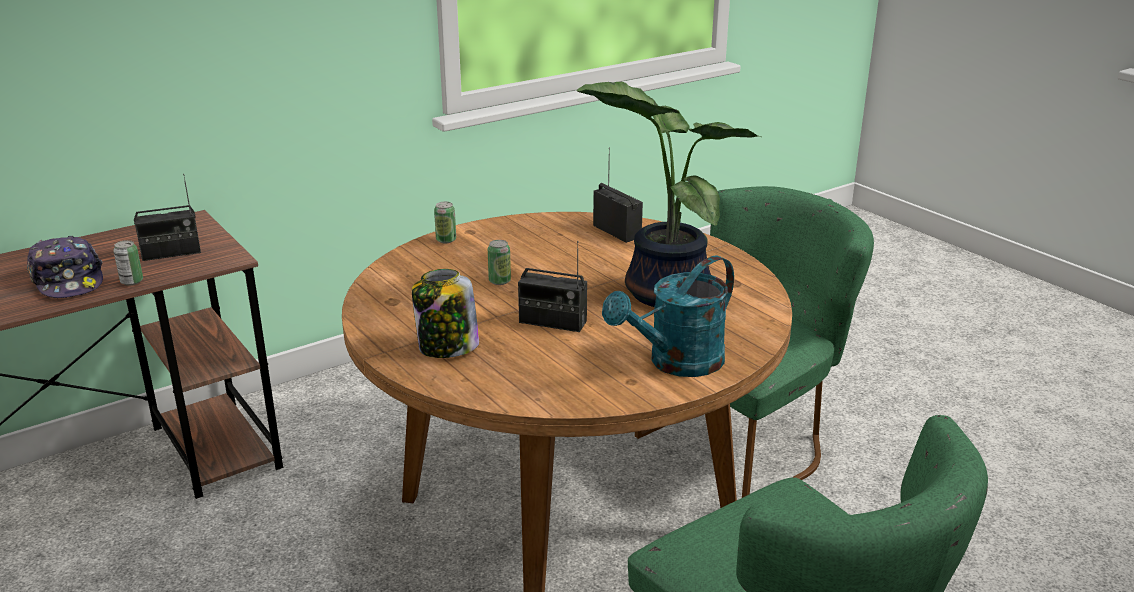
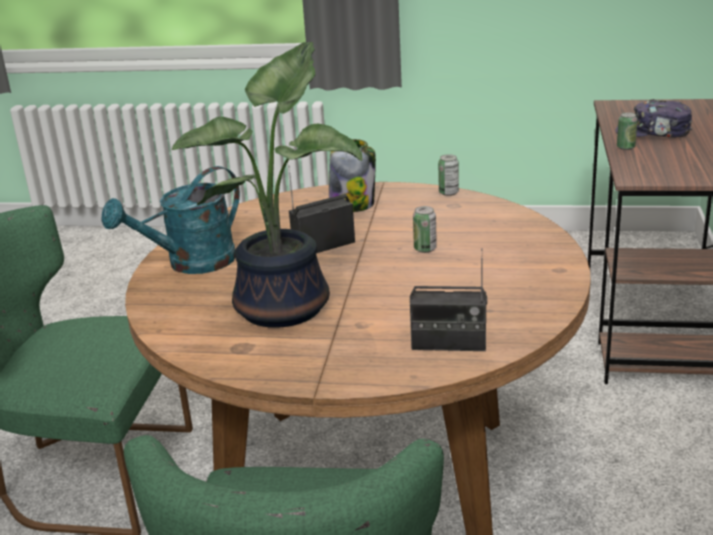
camera: 135 degrees right, 0 degrees up
radio [134,174,201,261] -> none
can [434,202,456,244] -> can moved to [438,154,459,196]
turquoise watering can [602,255,734,377] -> turquoise watering can turned 135 degrees counterclockwise [101,166,240,274]

